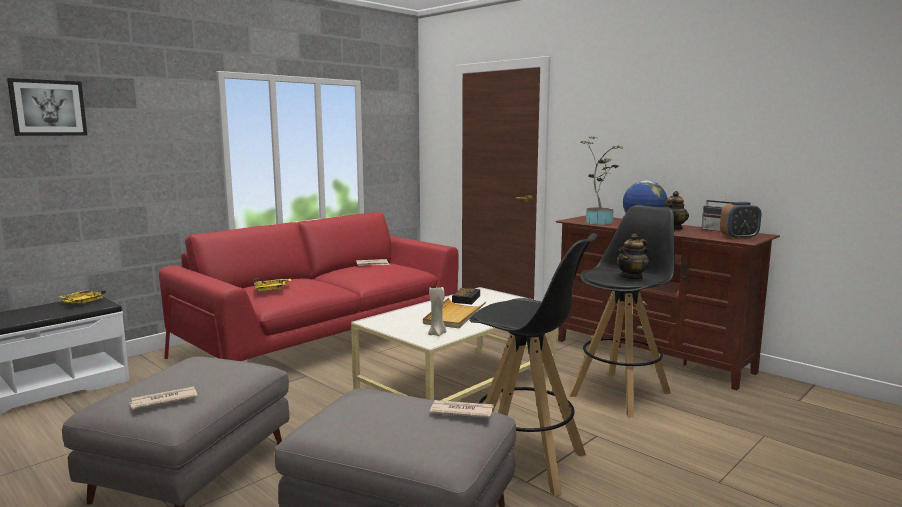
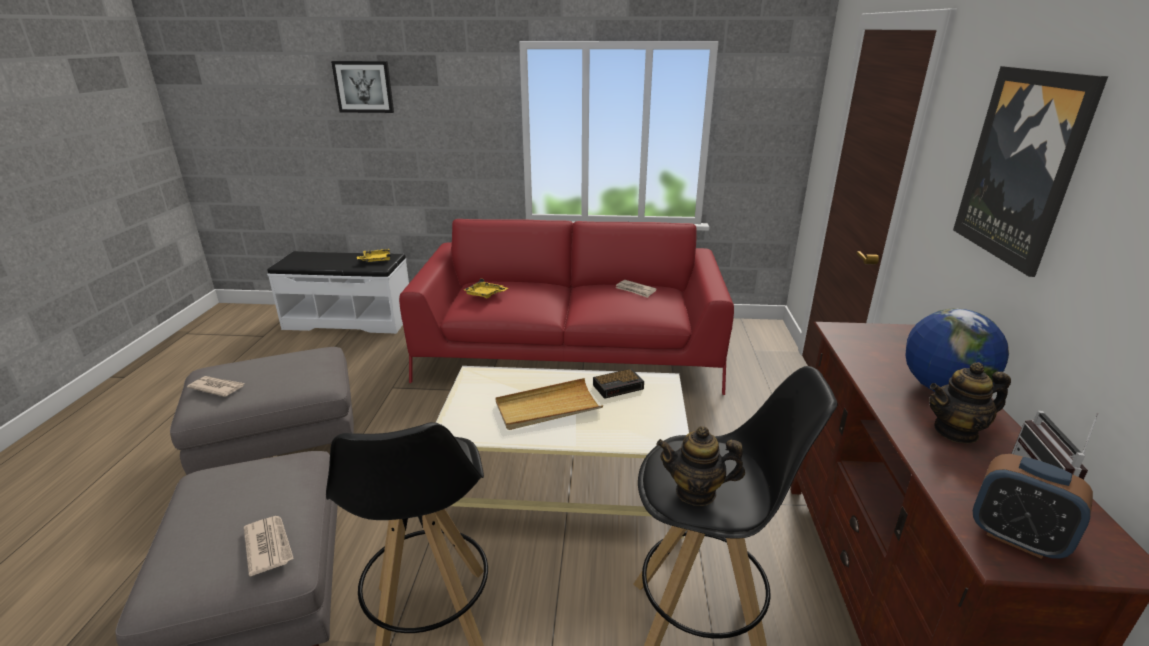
camera: 50 degrees right, 15 degrees up
beige candle [428,287,446,337] -> none
potted plant [580,136,624,225] -> none
none -> picture [953,66,1108,277]

